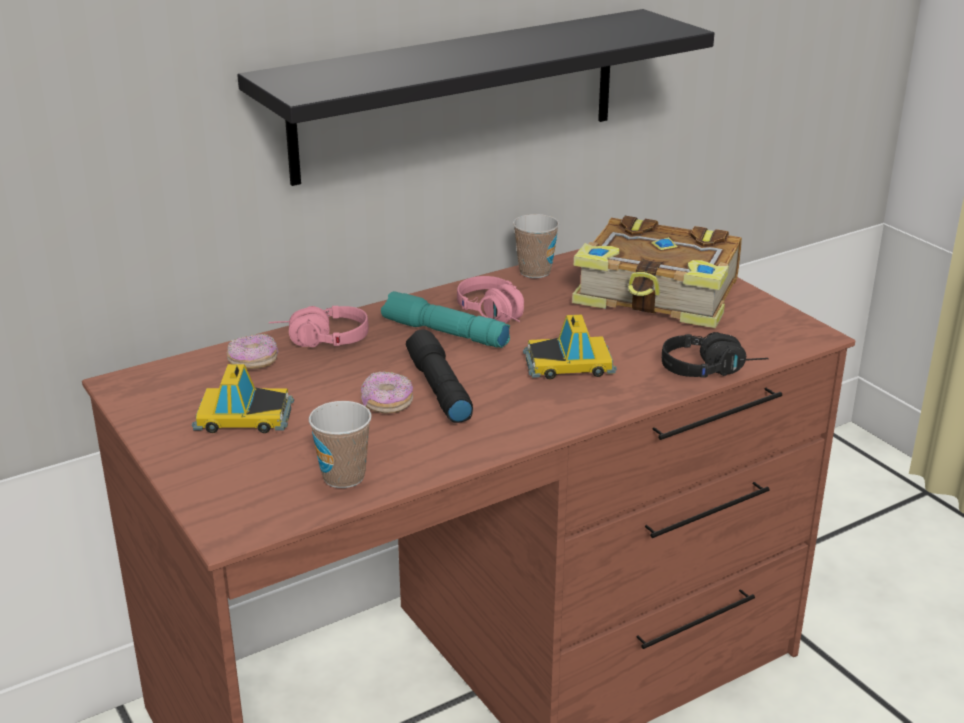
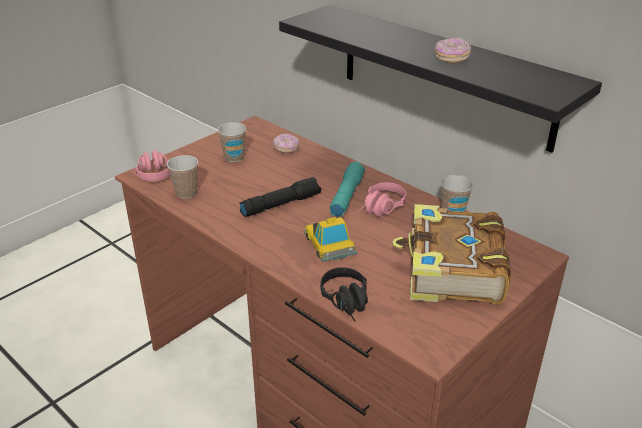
camera: 75 degrees right, 5 degrees up
toy car [192,364,294,433] -> cup [217,122,246,162]
pink headphones [269,306,369,347] -> pink headphones moved to [135,149,170,182]
donut [361,371,413,414] -> donut moved to [435,38,471,64]

